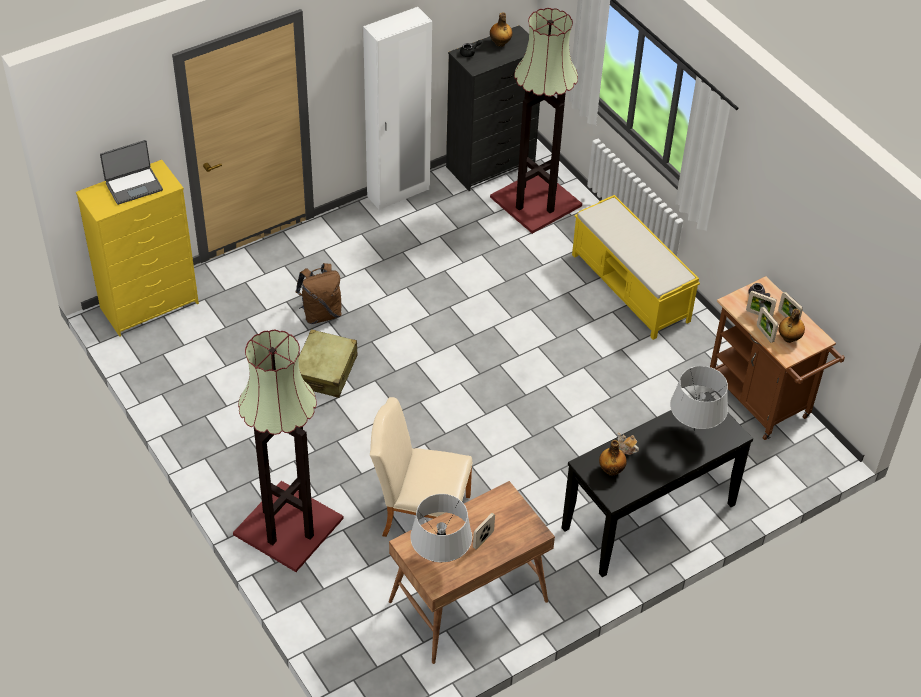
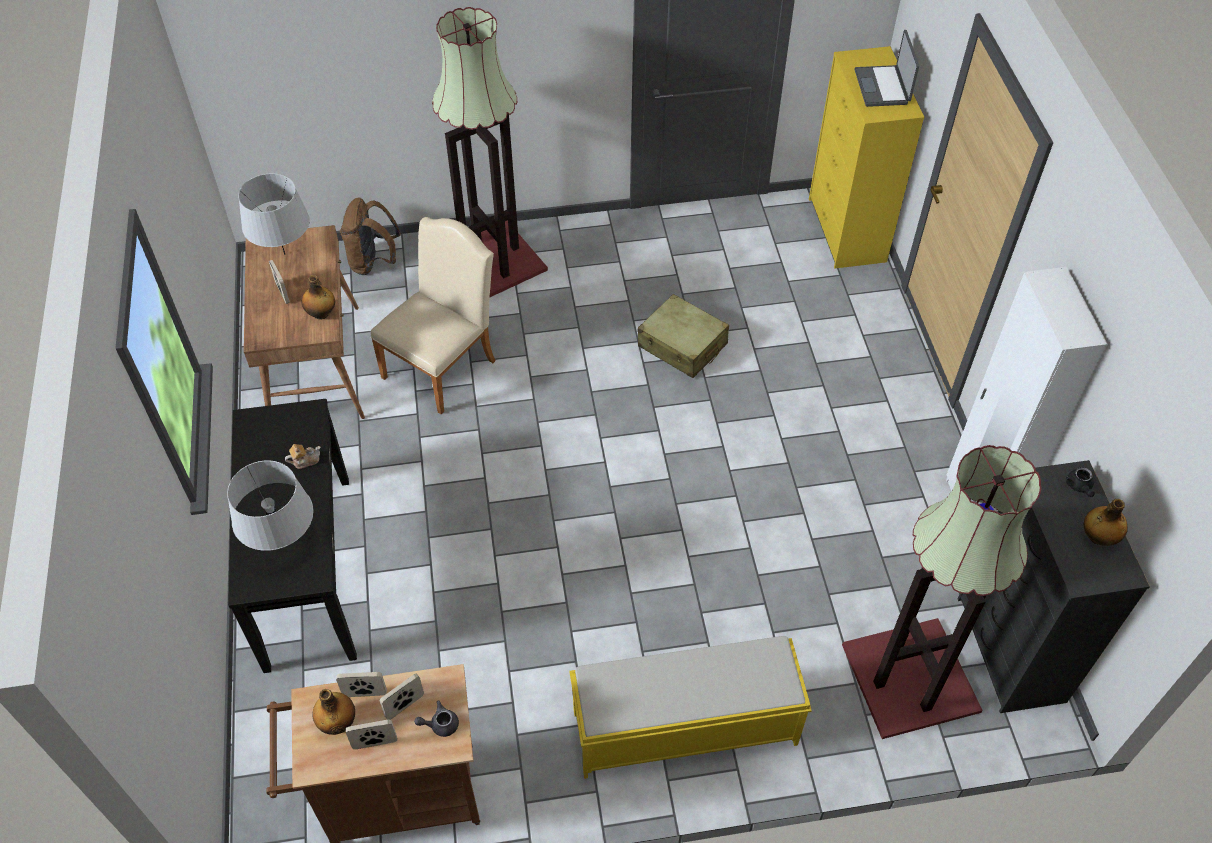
camera: 115 degrees right, 5 degrees up
brown backpack [296,263,342,324] -> brown backpack moved to [340,197,401,275]
bottle [599,440,627,476] -> bottle moved to [302,275,335,320]

